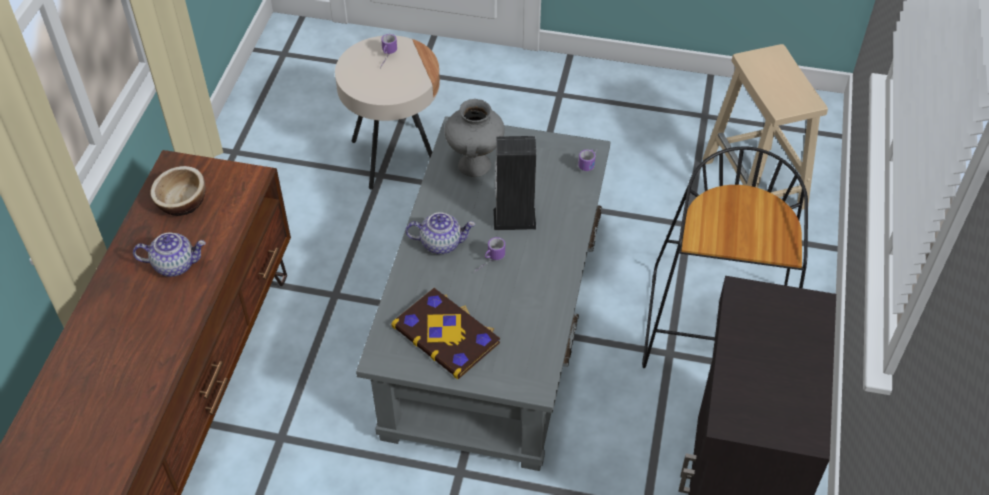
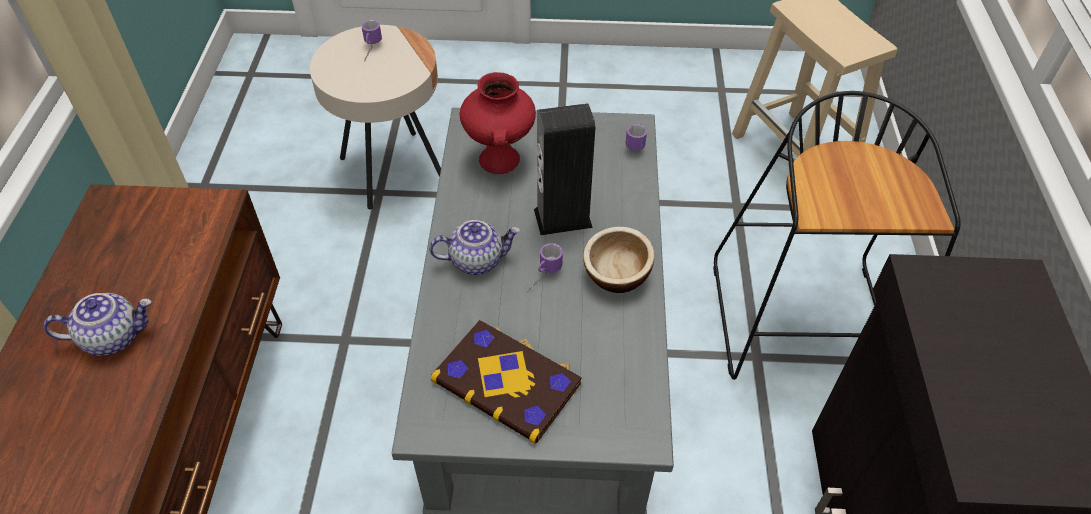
camera: 10 degrees left, 0 degrees up
bowl [150,166,205,216] -> bowl moved to [583,227,655,293]
grey vase [444,99,504,177] -> red vase [460,72,536,174]

